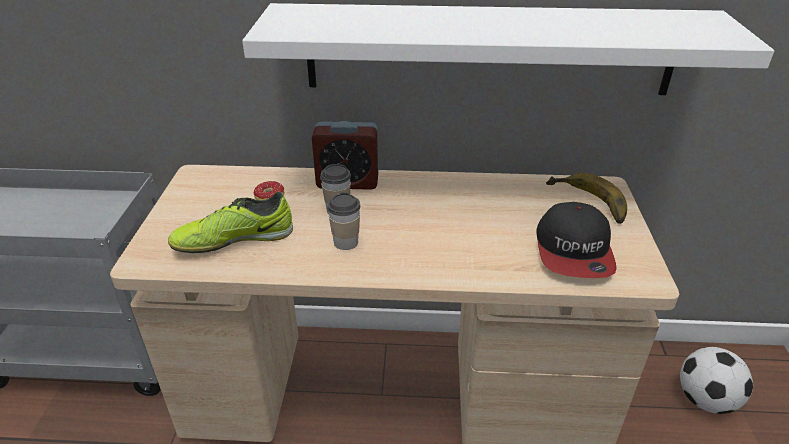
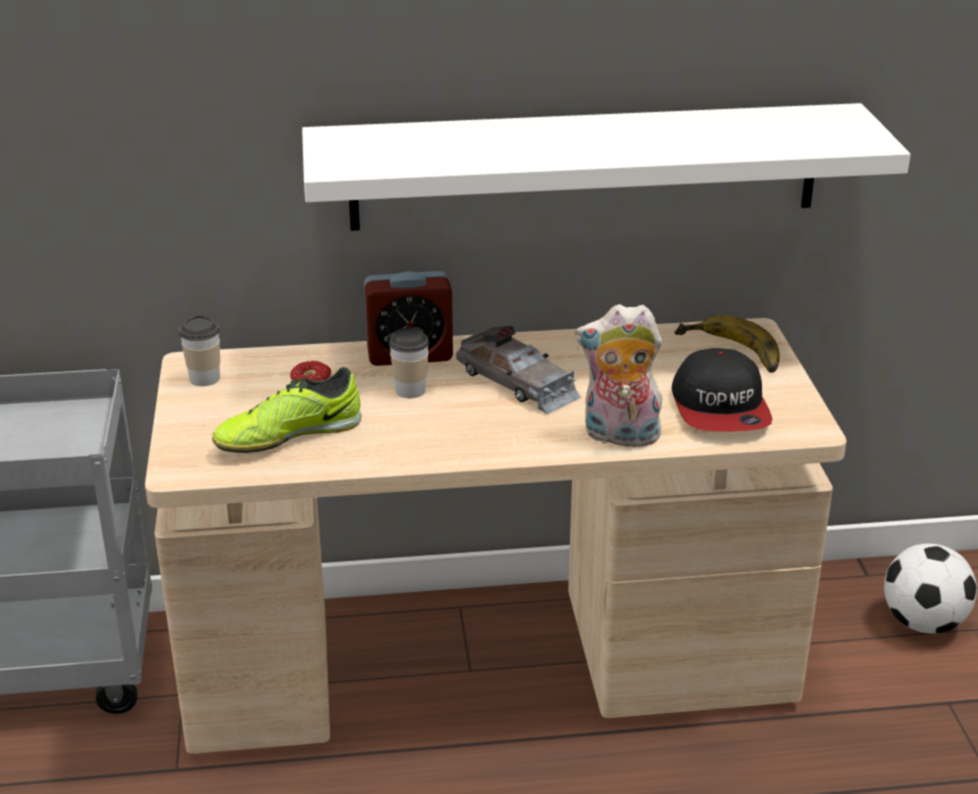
camera: 10 degrees left, 5 degrees down
cup [327,192,360,250] -> cup moved to [179,315,220,386]
none -> grey toy car [456,326,581,414]
none -> plush toy [575,304,666,447]

